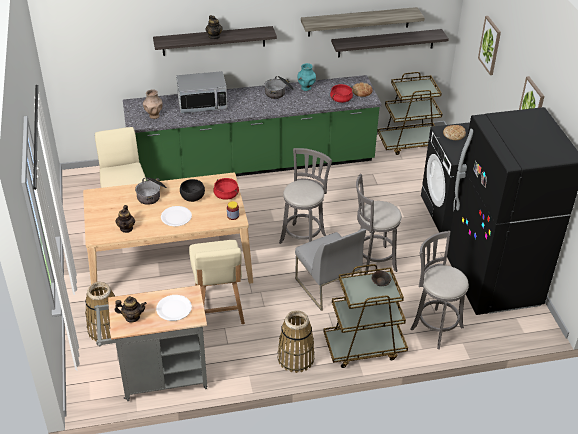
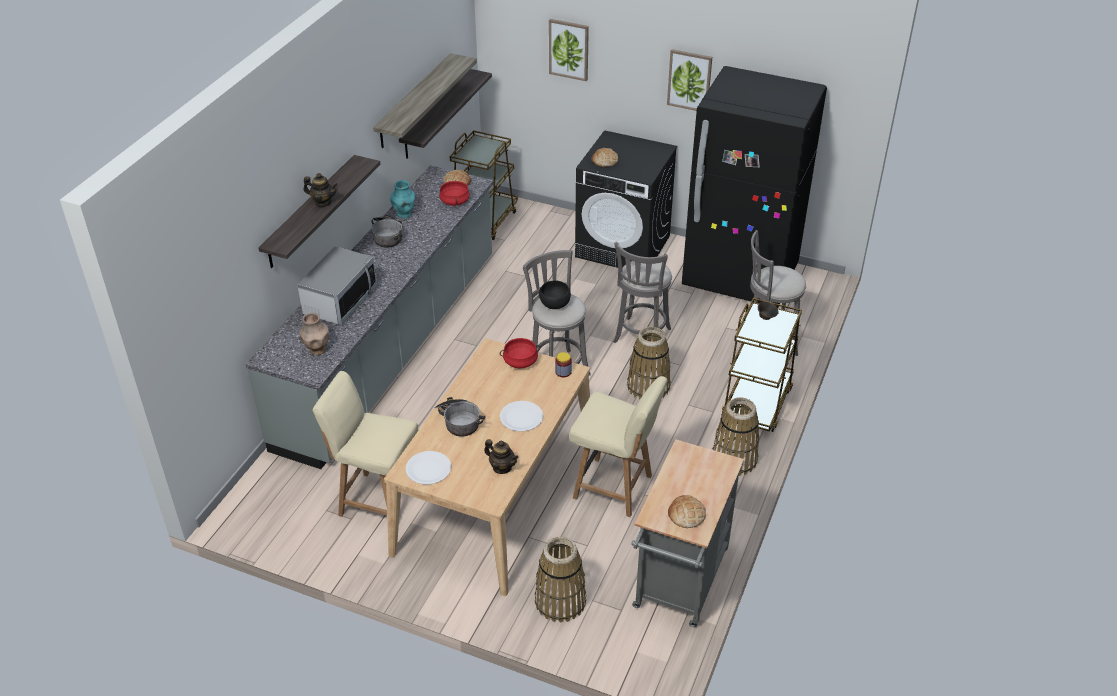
camera: 55 degrees left, 0 degrees up
teapot [115,296,147,323] -> bread [668,495,706,528]
green counter [123,75,381,181] -> grey counter [246,165,494,469]
white plate [156,295,192,321] -> white plate moved to [406,451,451,485]
black bowl [180,179,205,202] -> black bowl moved to [539,280,571,309]
grey chair [295,229,366,311] -> basket [627,327,671,399]

